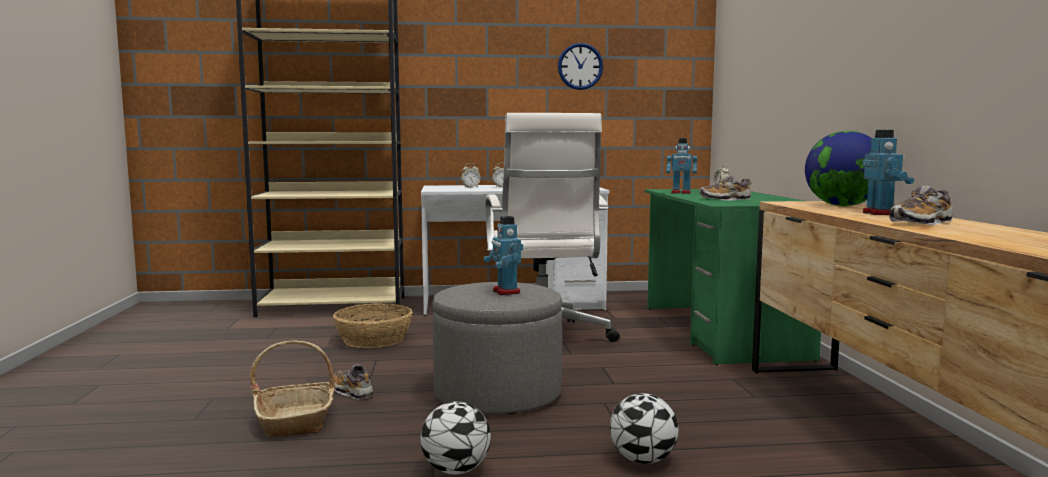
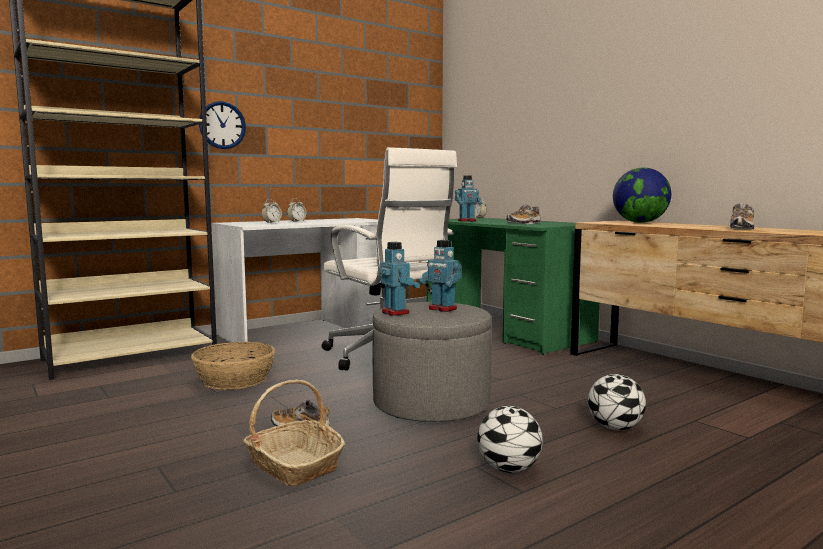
camera: 30 degrees left, 0 degrees up
wall clock [558,43,603,90] -> wall clock moved to [199,101,246,149]
toy robot [863,130,914,215] -> toy robot moved to [380,242,420,316]

